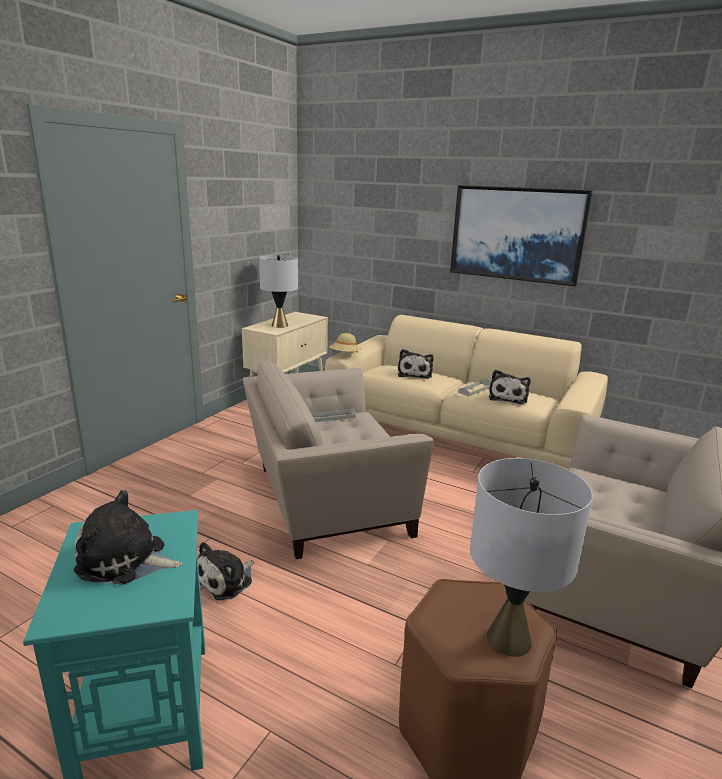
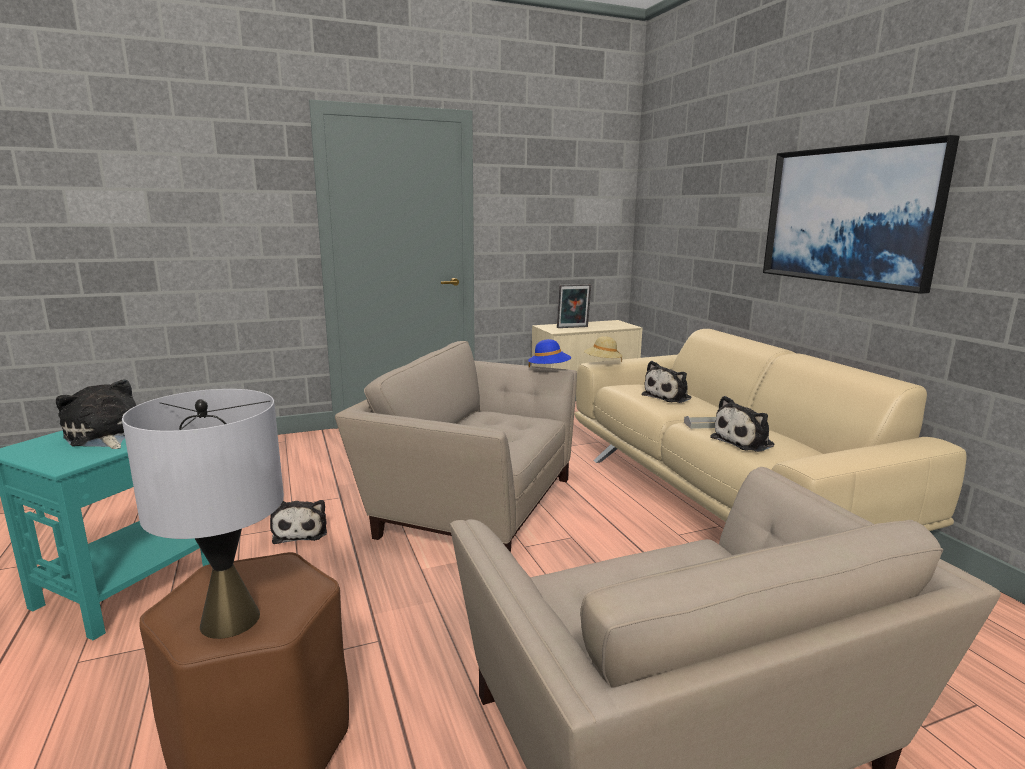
camera: 40 degrees right, 5 degrees down
plush toy [198,542,254,601] -> plush toy turned 90 degrees counterclockwise [270,500,327,544]
grey table lamp [259,255,298,328] -> picture frame [557,284,591,328]
grey tray [311,408,356,422] -> none
none -> blue hat [528,339,571,367]

